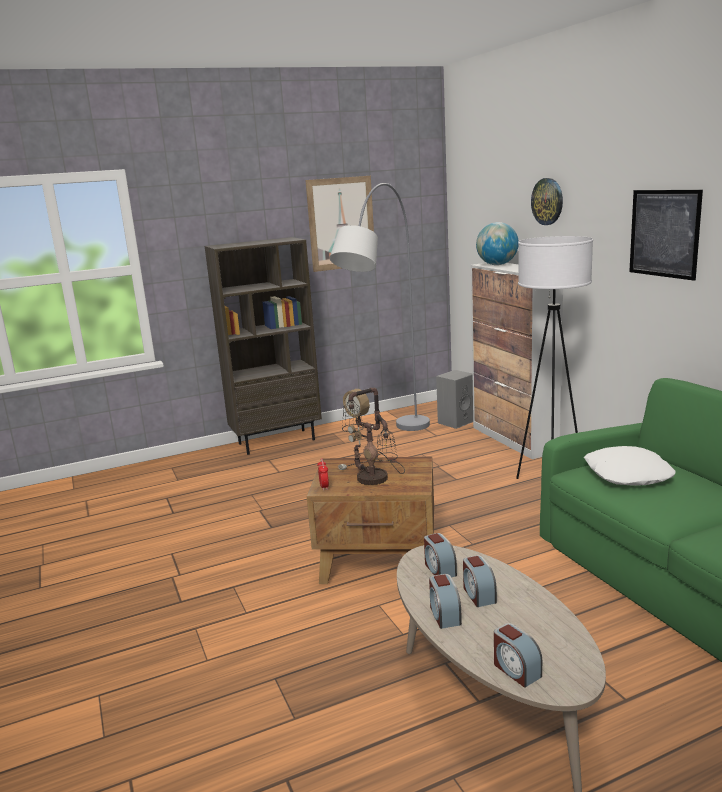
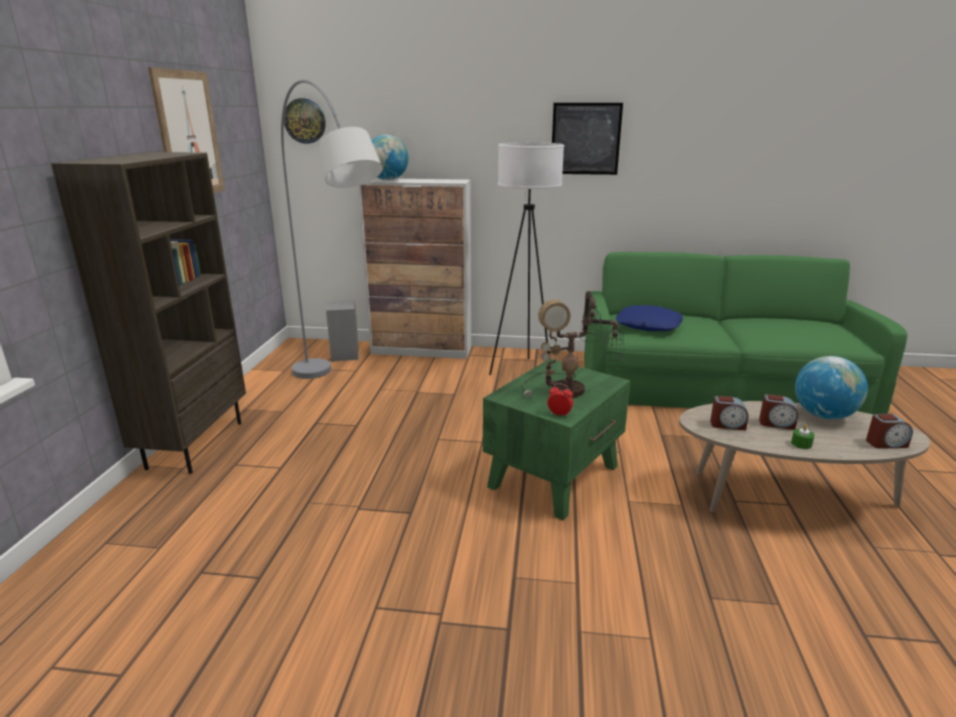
camera: 60 degrees left, 5 degrees up
brown side table [307,456,434,584] -> green side table [483,359,631,520]
alarm clock [429,574,462,629] -> green candle [791,424,815,449]
wall clock [531,178,563,225] -> wall clock moved to [284,98,326,144]
white pillow [584,446,676,486] -> blue pillow [616,305,683,331]
none -> globe [795,356,868,420]

